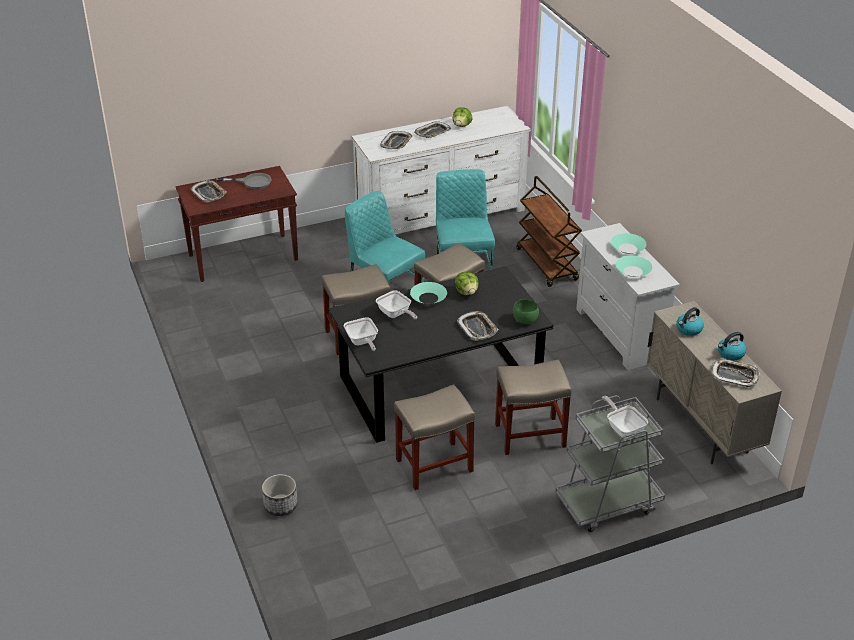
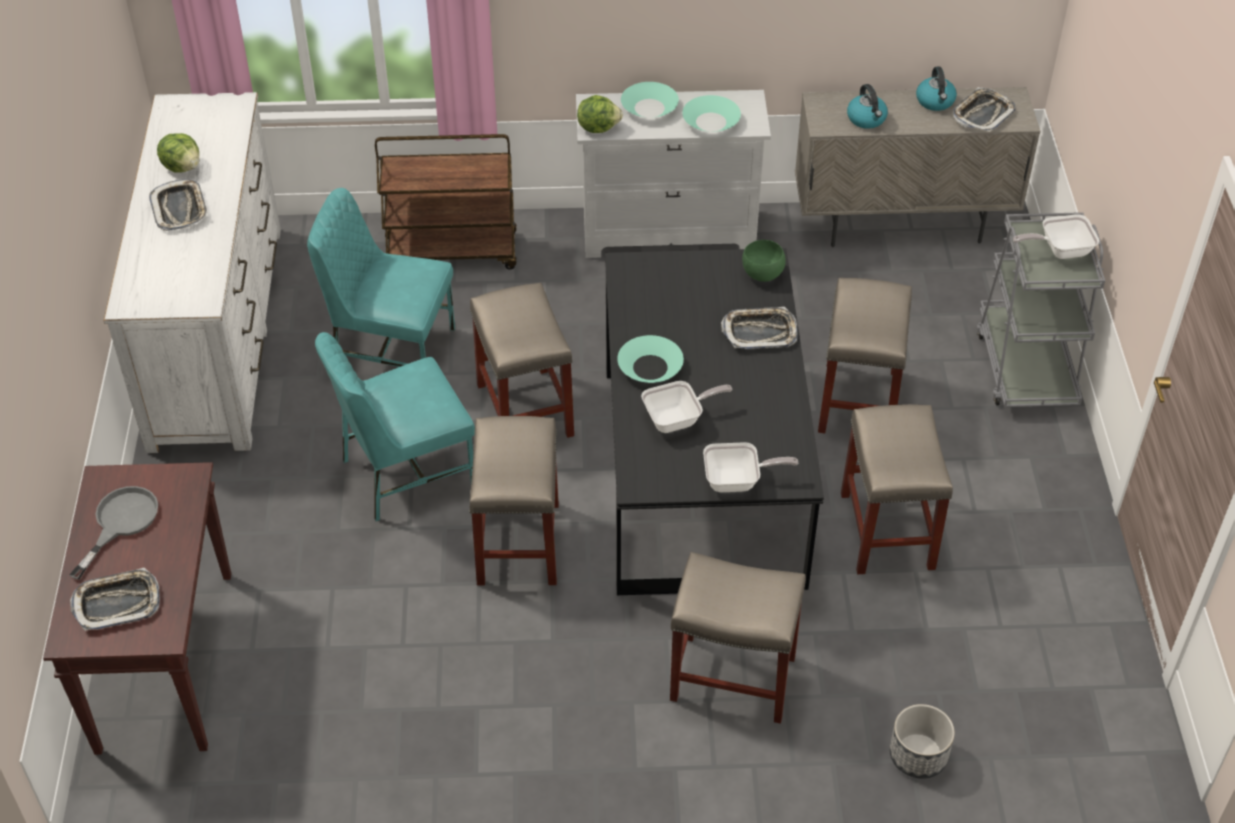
camera: 70 degrees left, 10 degrees up
tray [380,131,412,149] -> none
lettuce [455,271,479,295] -> lettuce moved to [577,95,623,133]
none -> beige stool [670,552,806,724]

